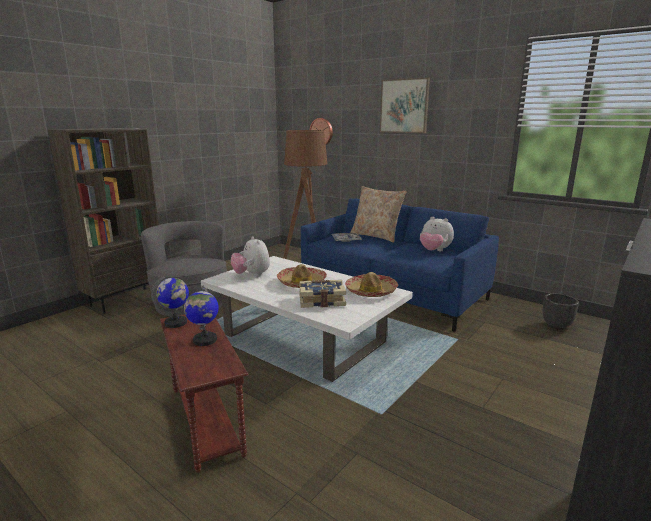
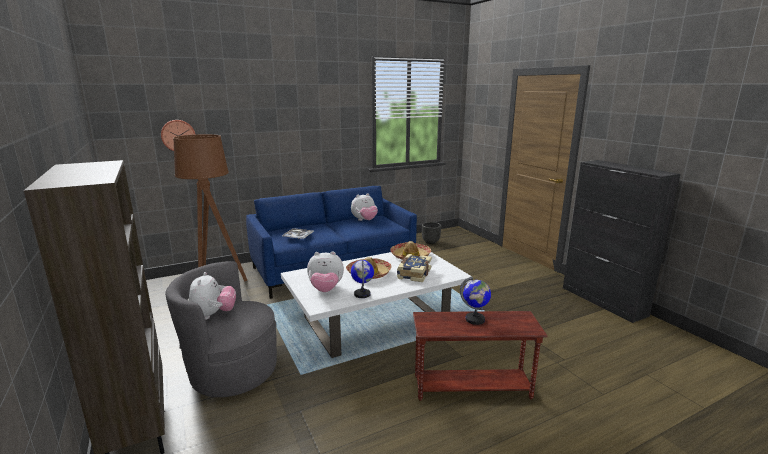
camera: 65 degrees left, 0 degrees up
globe [151,276,189,328] -> globe moved to [351,260,374,298]
beige pillow [350,186,407,243] -> none
picture [380,77,430,133] -> none
none -> plush toy [189,272,236,320]

